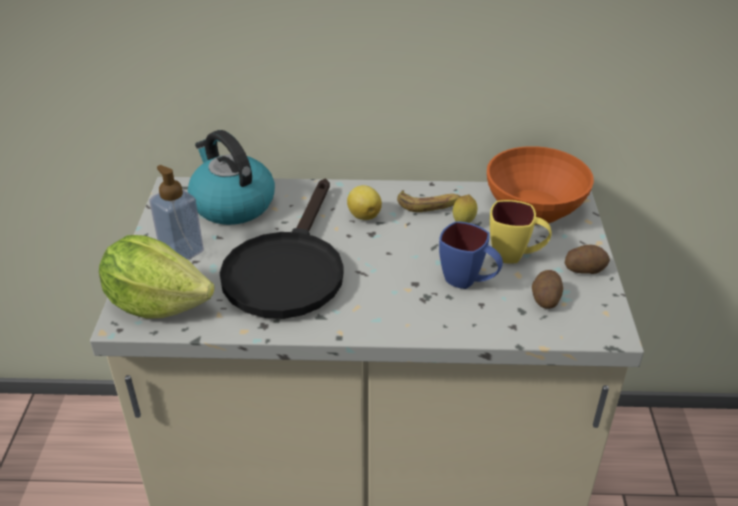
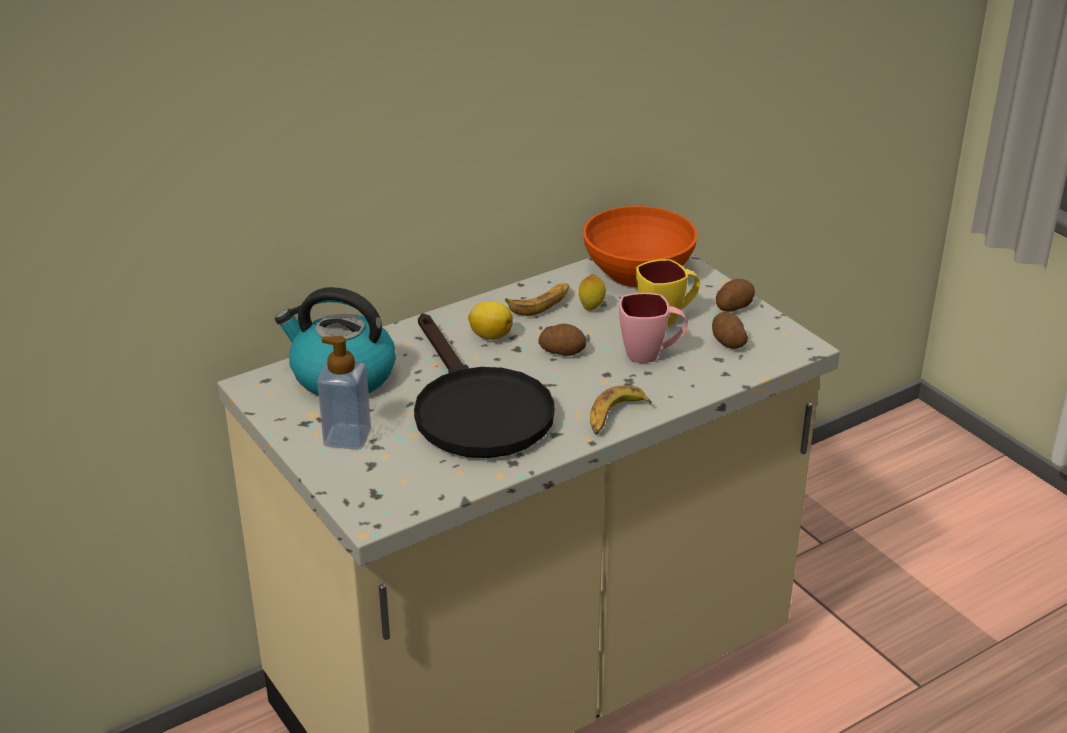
camera: 35 degrees left, 5 degrees down
lettuce [99,235,215,319] -> none
blue mug [439,221,503,289] -> pink mug [619,293,687,363]
none -> potato [538,324,586,356]
none -> banana [590,386,652,435]

